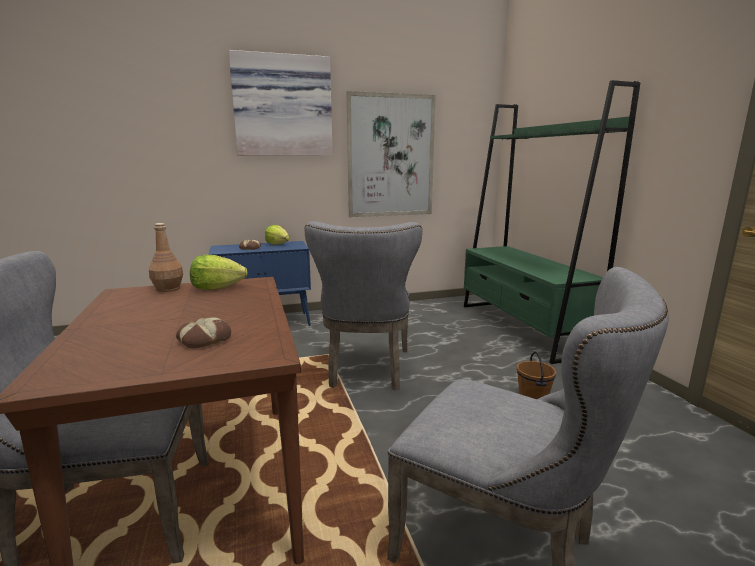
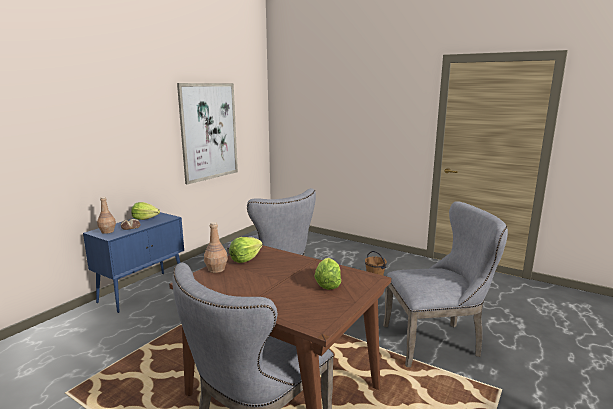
camera: 40 degrees left, 0 degrees up
bread [176,317,231,348] -> lettuce [315,258,341,290]
picture [229,50,333,156] -> none
green bookcase [464,80,640,364] -> none
none -> brown bottle [97,197,116,234]

